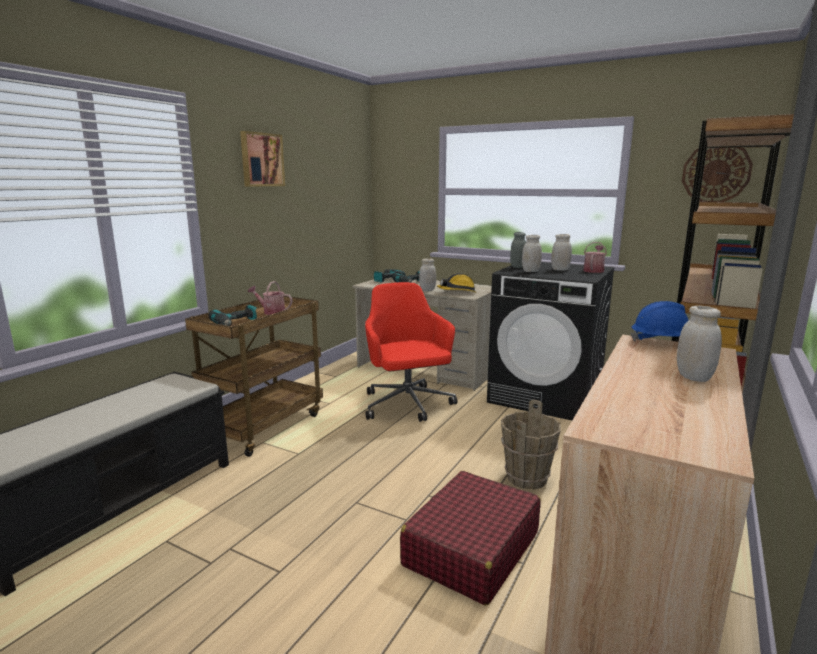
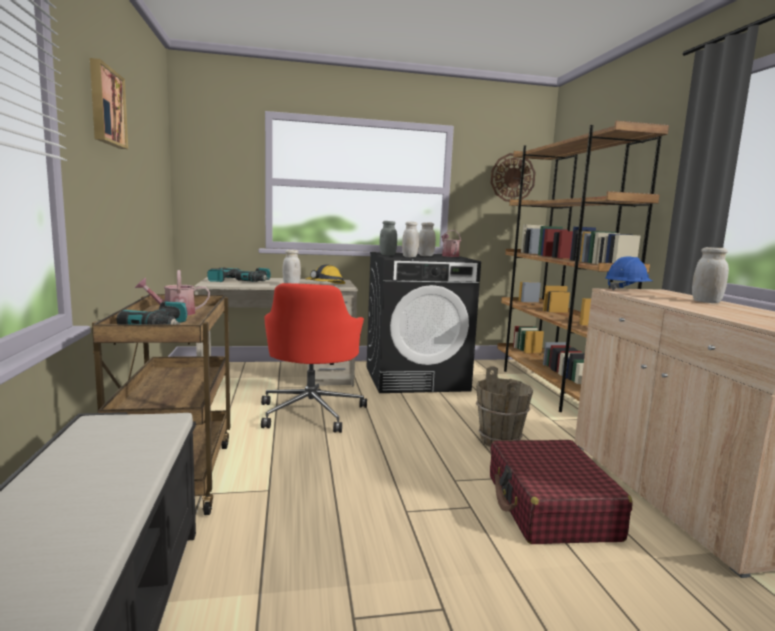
camera: 40 degrees left, 5 degrees down
red office chair [365,282,457,422] -> red office chair turned 120 degrees counterclockwise [261,283,367,433]

